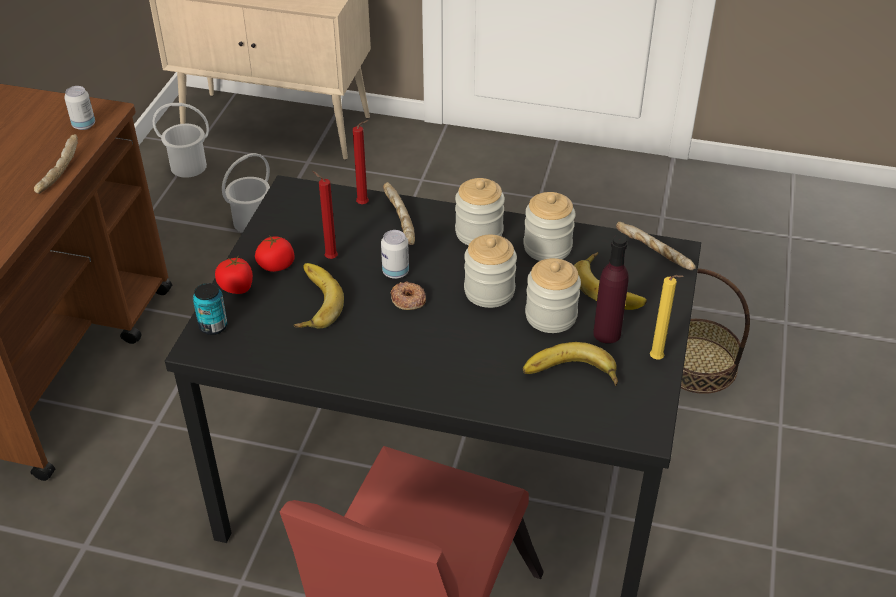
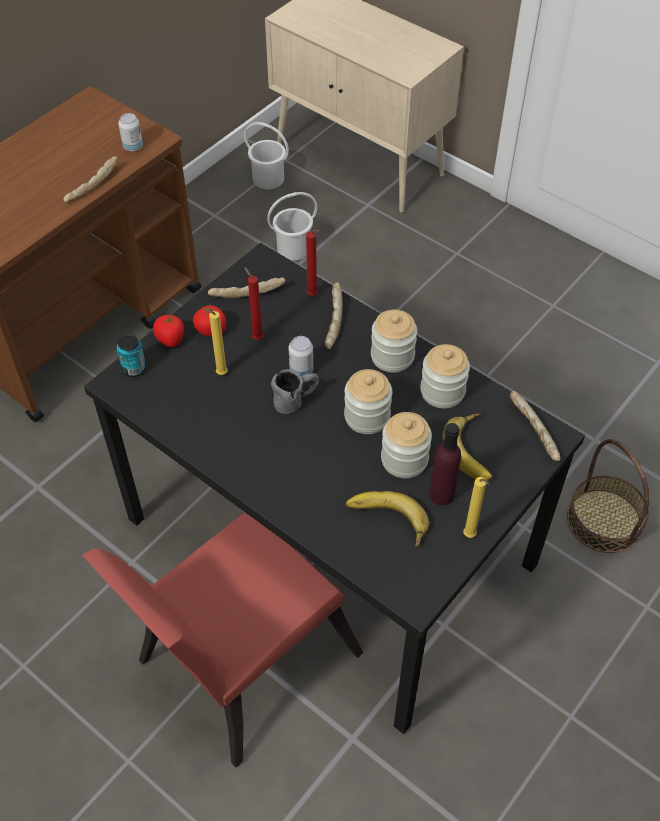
camera: 25 degrees right, 10 degrees up
banana [294,263,344,329] -> yellow candle [203,308,228,375]
donut [391,281,426,310] -> grey mug [271,369,319,414]
none -> bread [208,277,286,298]

